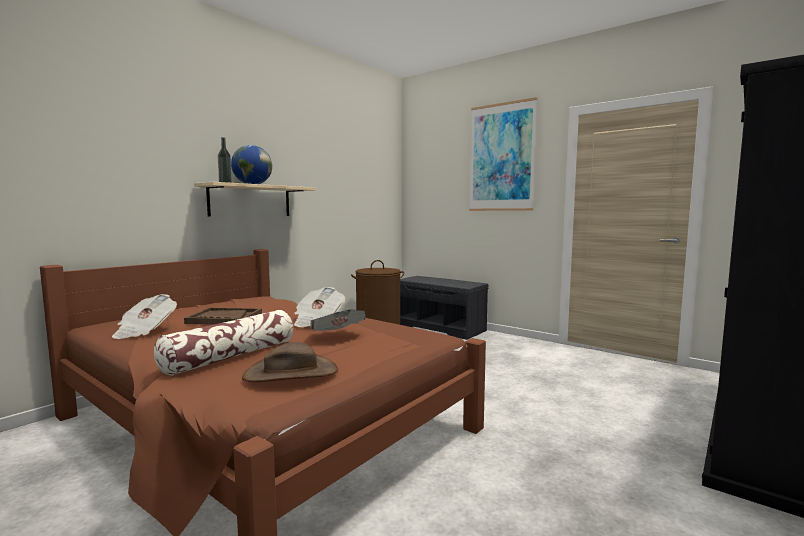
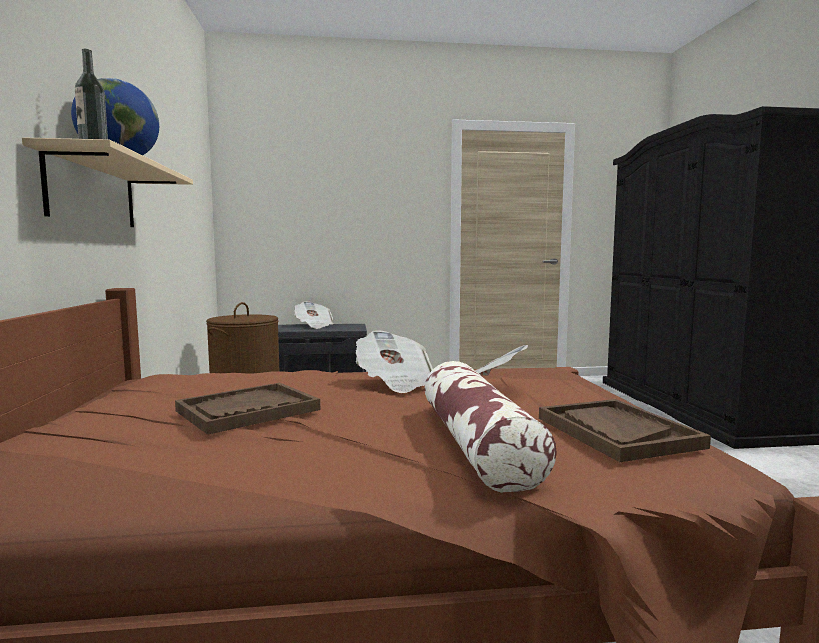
camera: 45 degrees left, 0 degrees up
newspaper [112,294,177,339] -> newspaper moved to [294,301,334,329]
brown hat [242,342,338,382] -> brown tray [539,399,711,462]
picture [469,97,537,211] -> none

